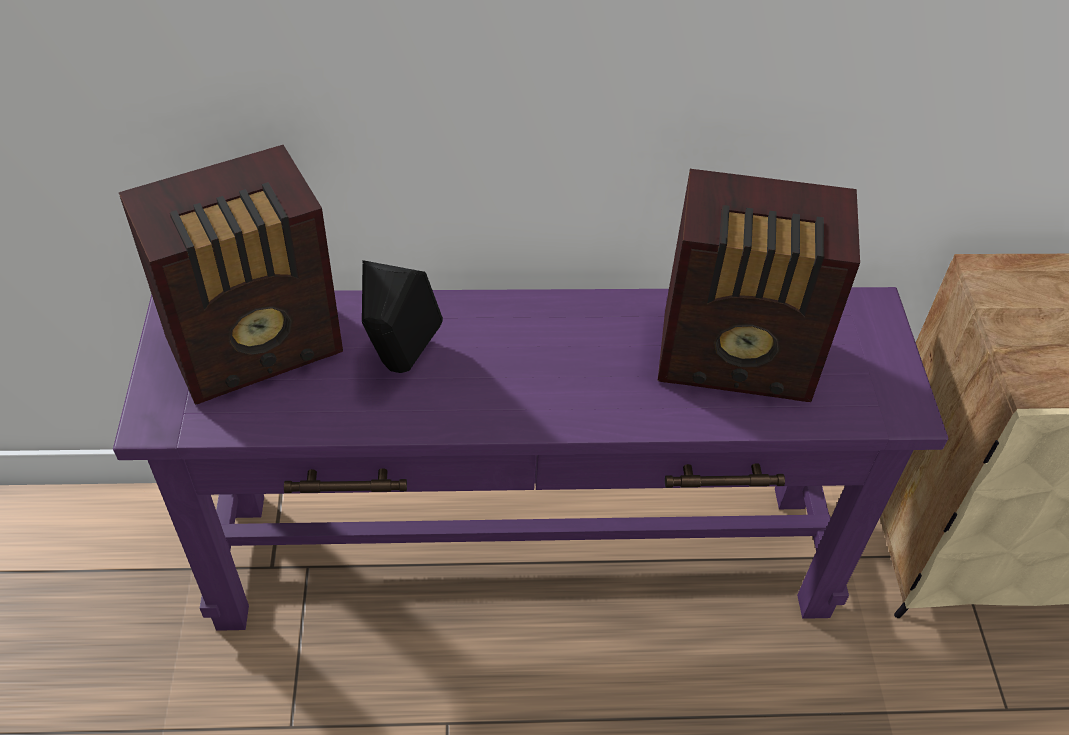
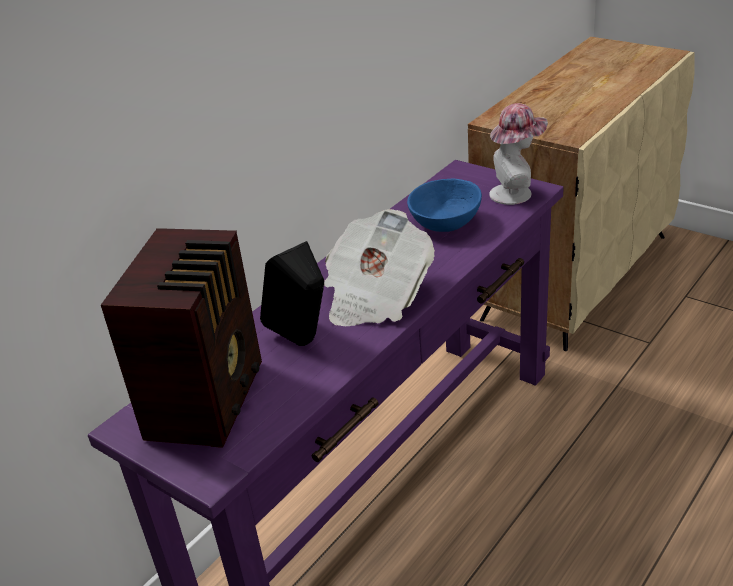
camera: 45 degrees left, 15 degrees down
radio [657,169,860,402] -> blue bowl [407,179,482,232]
none -> newspaper [324,209,435,326]
none -> hat [489,103,548,205]

